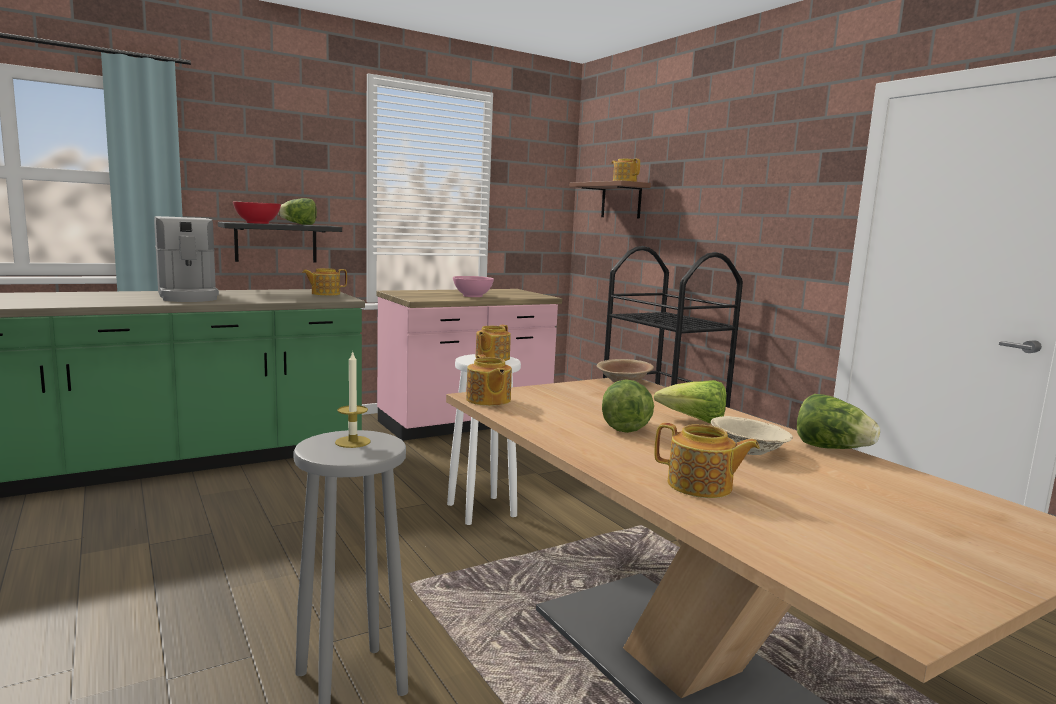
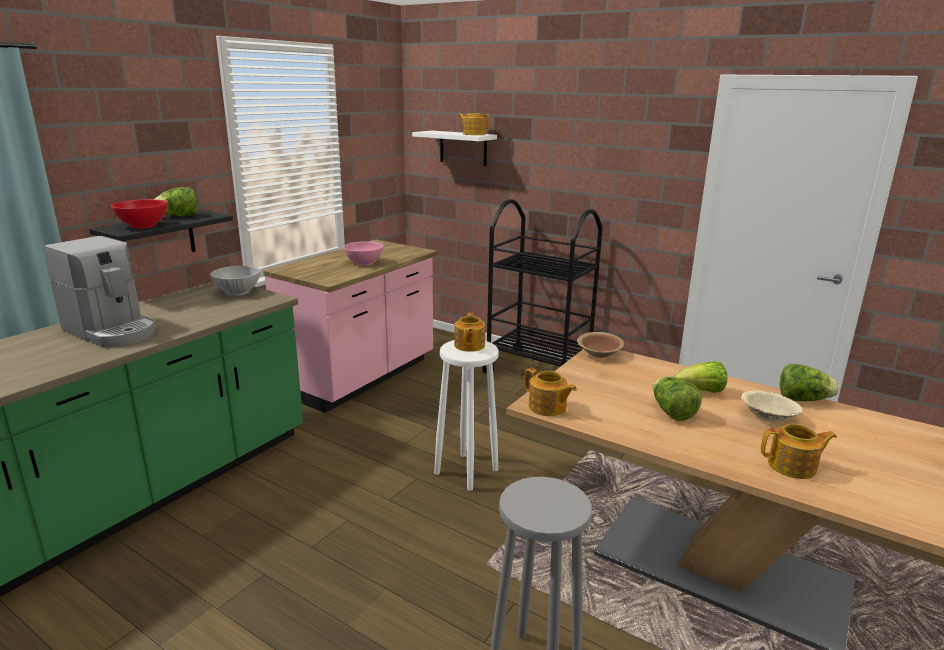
camera: 25 degrees left, 10 degrees up
teapot [302,268,347,296] -> white bowl [210,266,261,296]
candle [335,350,371,448] -> none
brown shelf [569,180,651,219] -> white shelf [412,131,497,166]

